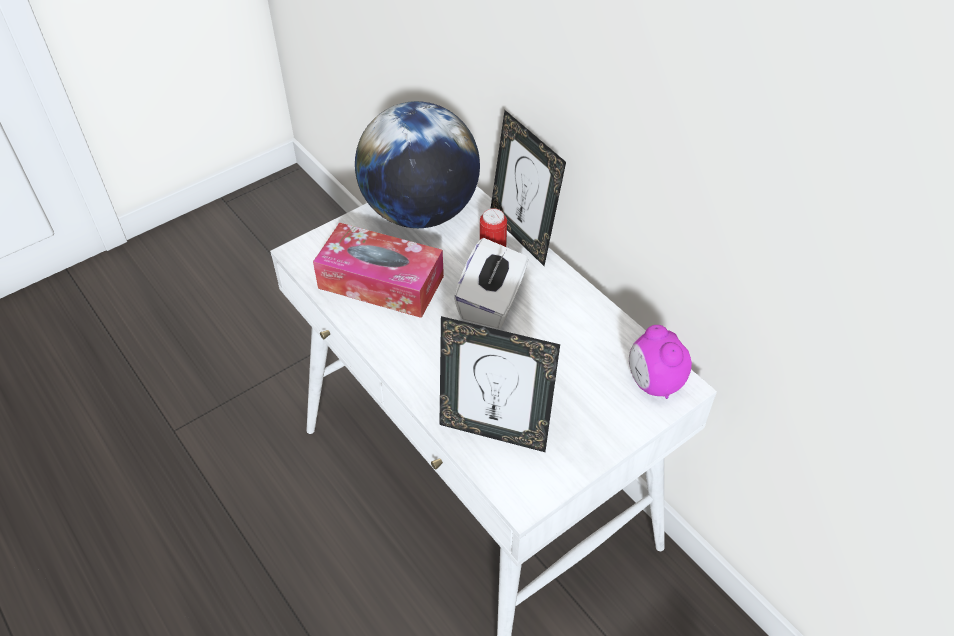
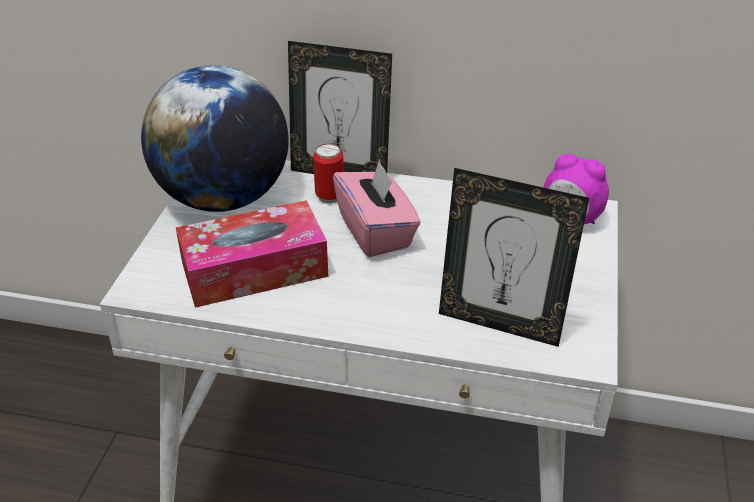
camera: 40 degrees left, 10 degrees down
picture frame [439,316,560,452] -> picture frame turned 45 degrees clockwise [439,168,589,347]
white tissue box [454,238,528,329] -> pink tissue box [333,159,420,258]

